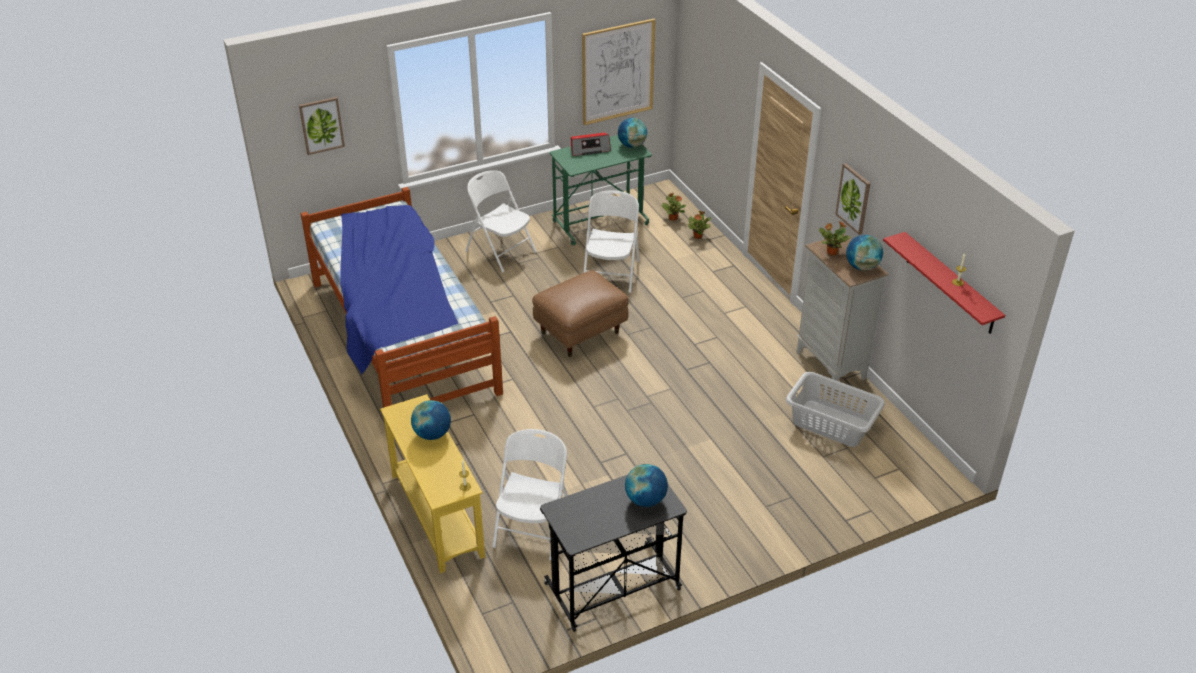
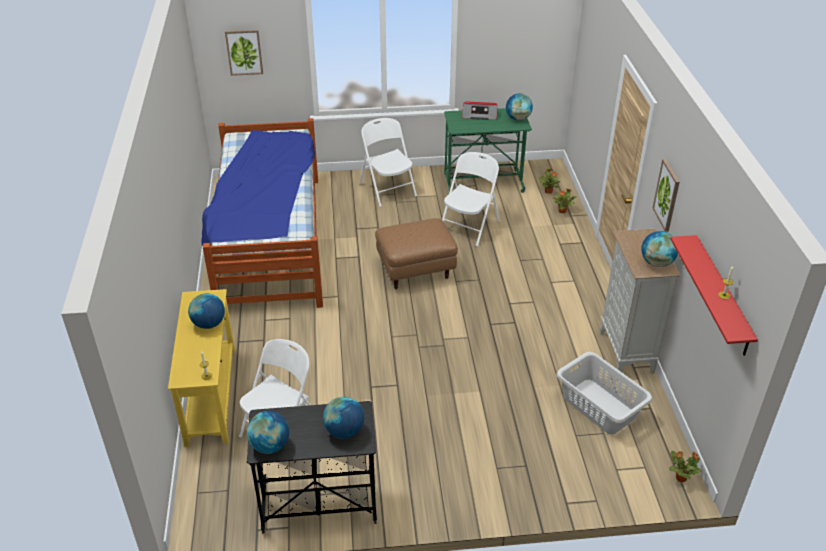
camera: 20 degrees right, 0 degrees up
picture [582,19,656,125] -> none
potted plant [819,221,851,256] -> potted plant moved to [669,451,702,482]
none -> globe [247,411,289,454]

